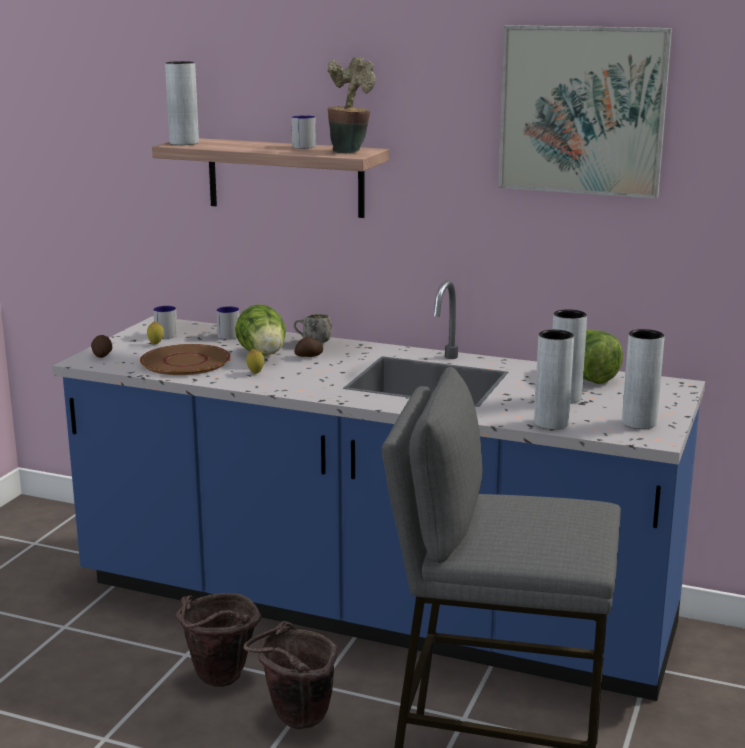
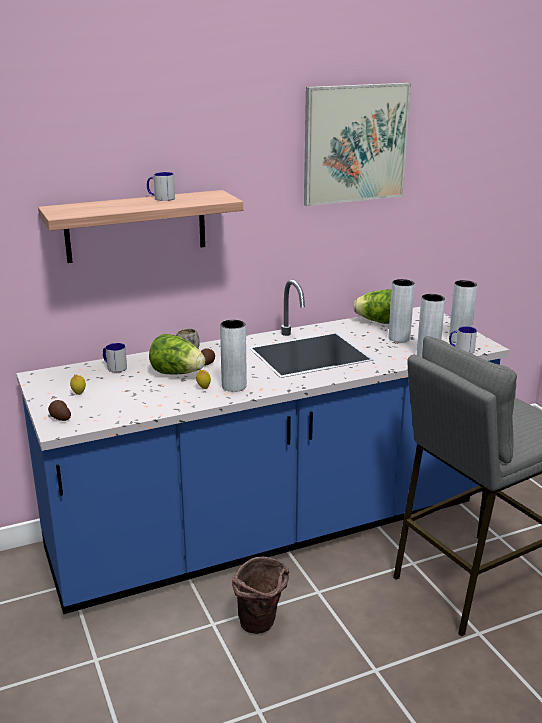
camera: 45 degrees left, 5 degrees up
brown plate [140,344,230,375] -> none
mug [153,306,178,339] -> mug moved to [449,326,477,354]
grey vase [165,61,199,145] -> grey vase moved to [220,319,247,392]
brown bucket [243,621,338,729] -> none
potted plant [328,57,376,153] -> none

